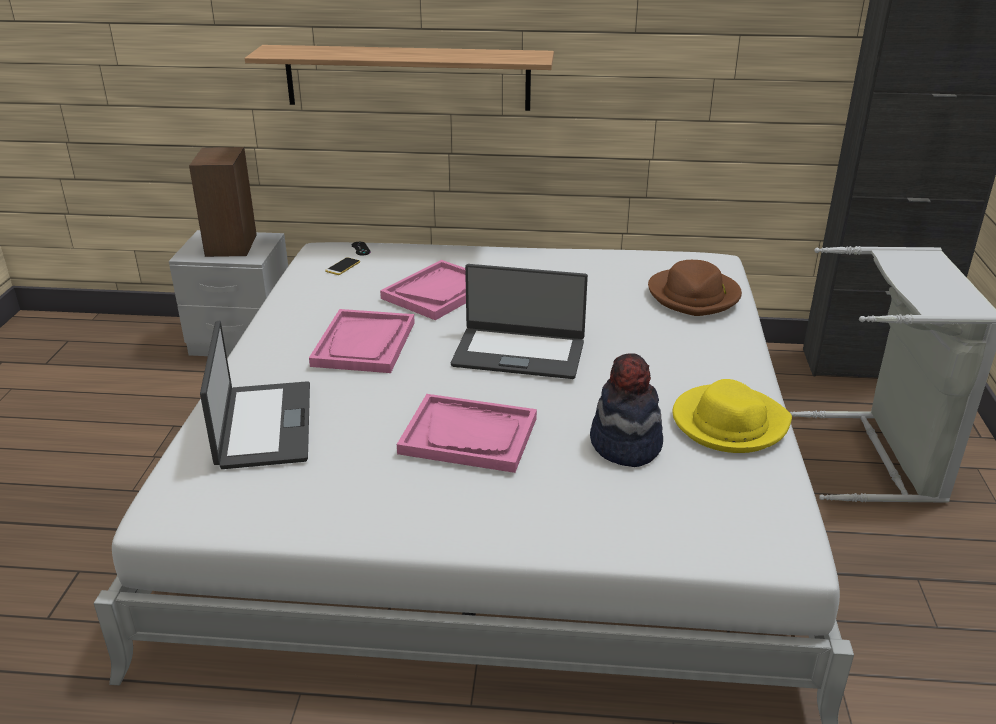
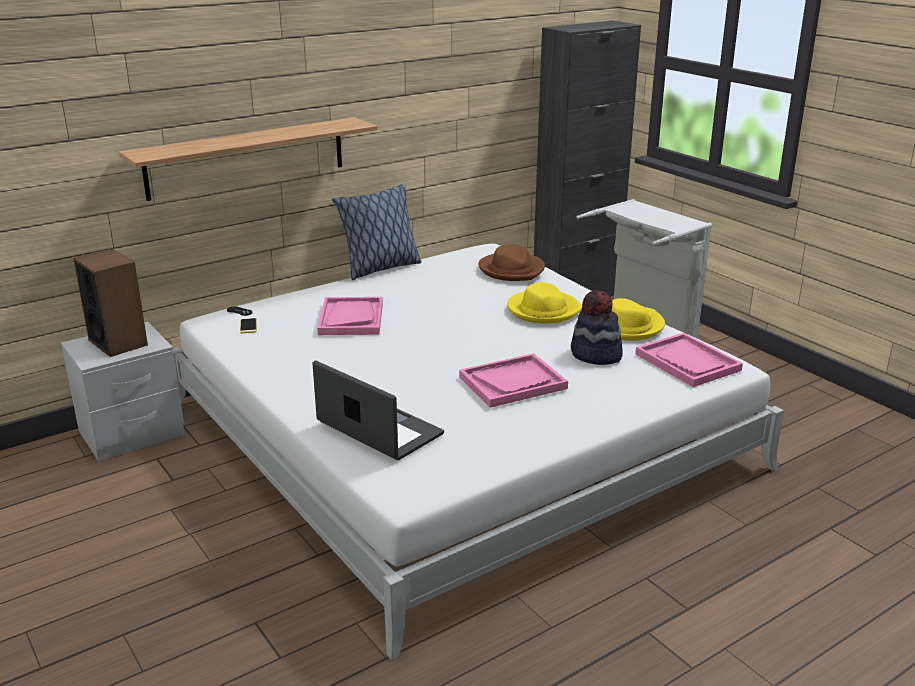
camera: 40 degrees left, 5 degrees down
pink tray [309,309,415,373] -> pink tray moved to [635,333,743,387]
laptop [451,264,588,379] -> none
none -> pillow [332,184,422,280]
none -> yellow hat [507,282,582,324]

